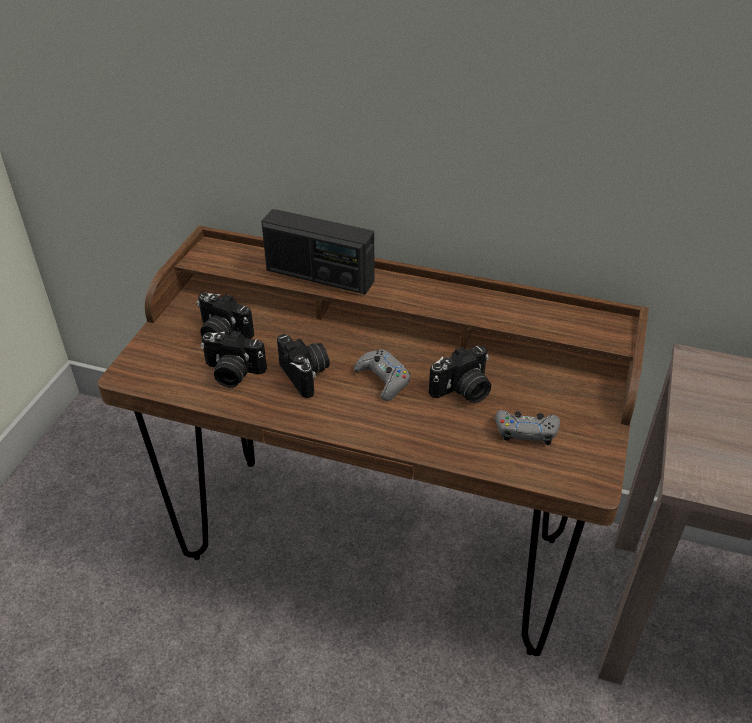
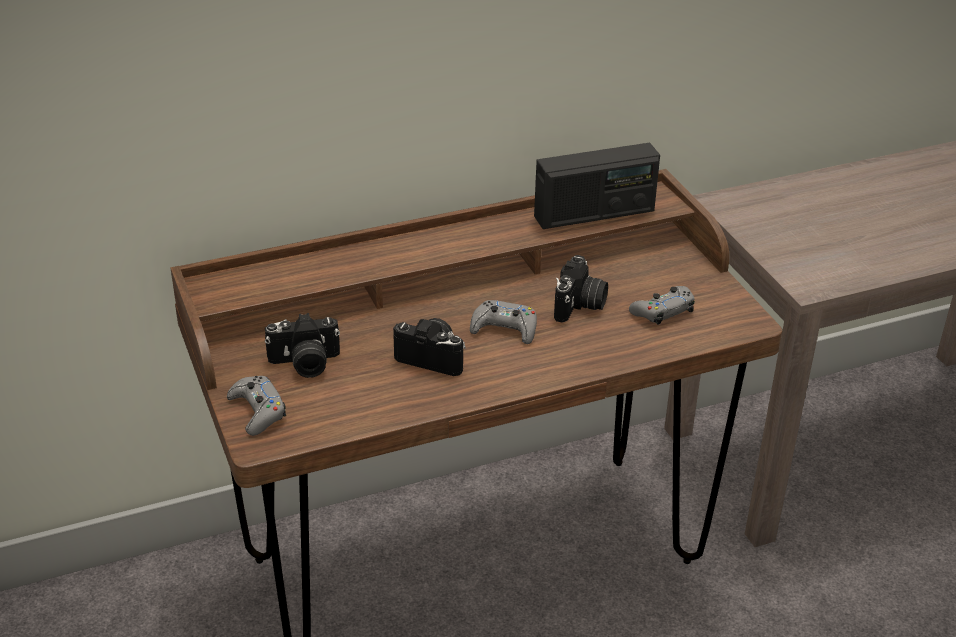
camera: 40 degrees left, 5 degrees down
camera [201,330,267,388] -> none
radio [261,209,374,294] -> radio moved to [534,143,660,229]
none -> grey game controller [227,376,286,436]

